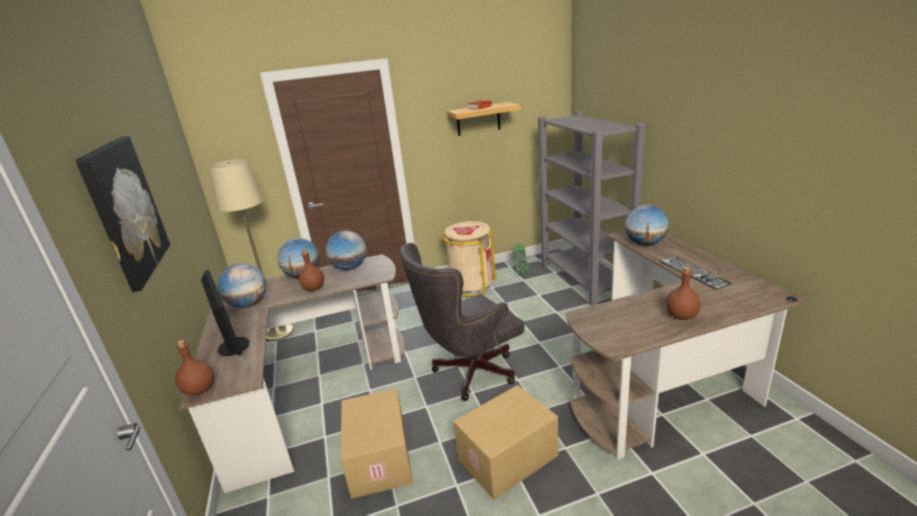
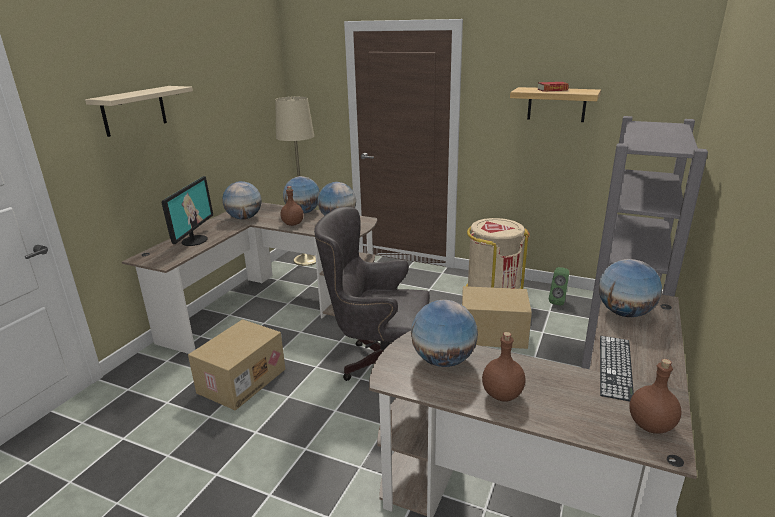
camera: 40 degrees right, 0 degrees up
picture [75,136,170,292] -> beige shelf [85,86,193,137]
brown bottle [175,340,214,396] -> brown bottle moved to [629,359,681,434]
cardboard box [453,385,558,500] -> cardboard box moved to [462,286,532,349]
none -> globe [411,300,478,367]

